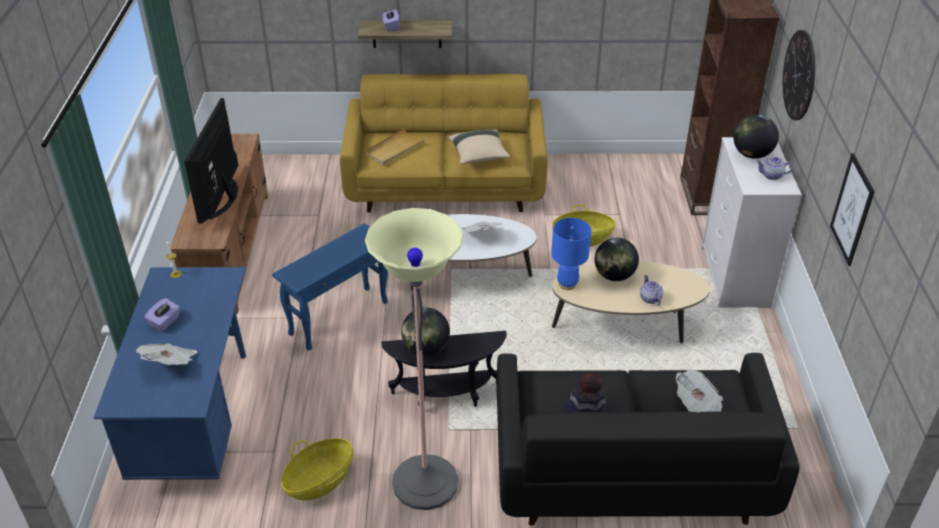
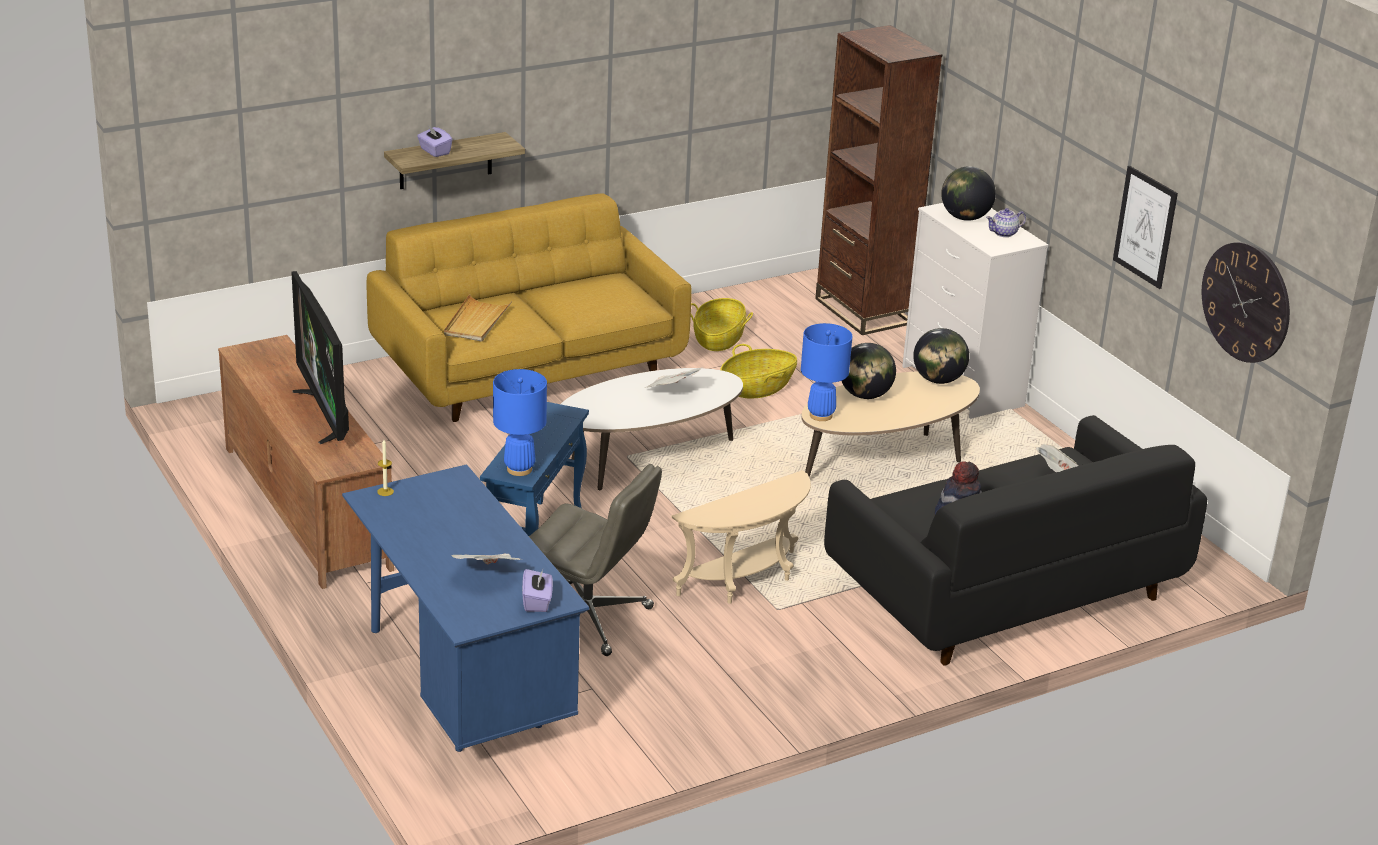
camera: 30 degrees left, 10 degrees down
purple tissue box [144,298,180,332] -> purple tissue box moved to [522,567,553,612]
basket [281,438,353,500] -> basket moved to [691,298,753,351]
floor lamp [365,208,463,510] -> none
black side table [381,331,507,407] -> beige side table [671,470,811,604]
globe [401,307,450,356] -> globe moved to [913,328,969,384]
beige pillow [448,130,510,164] -> none
teapot [640,275,663,306] -> none
wall clock [783,30,815,120] -> wall clock moved to [1202,242,1290,363]
none -> blue table lamp [493,369,547,476]
none -> grey office chair [529,464,662,656]

